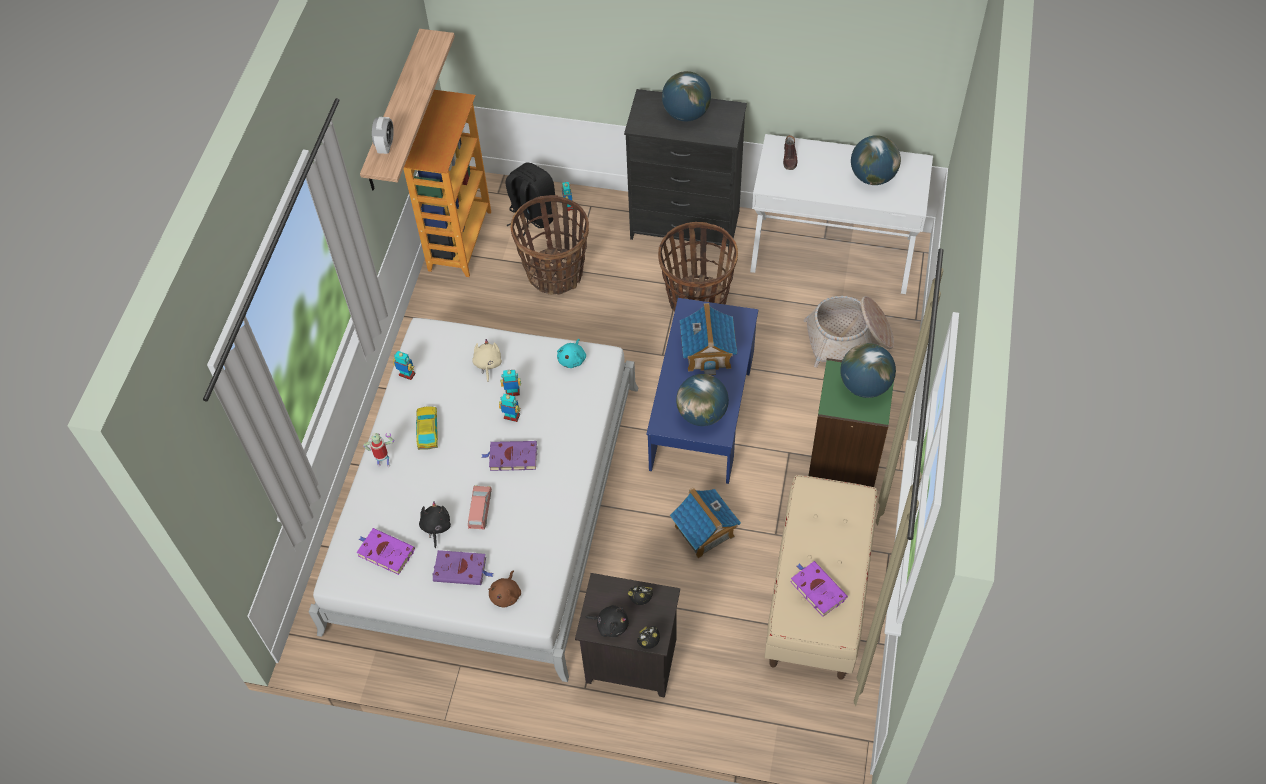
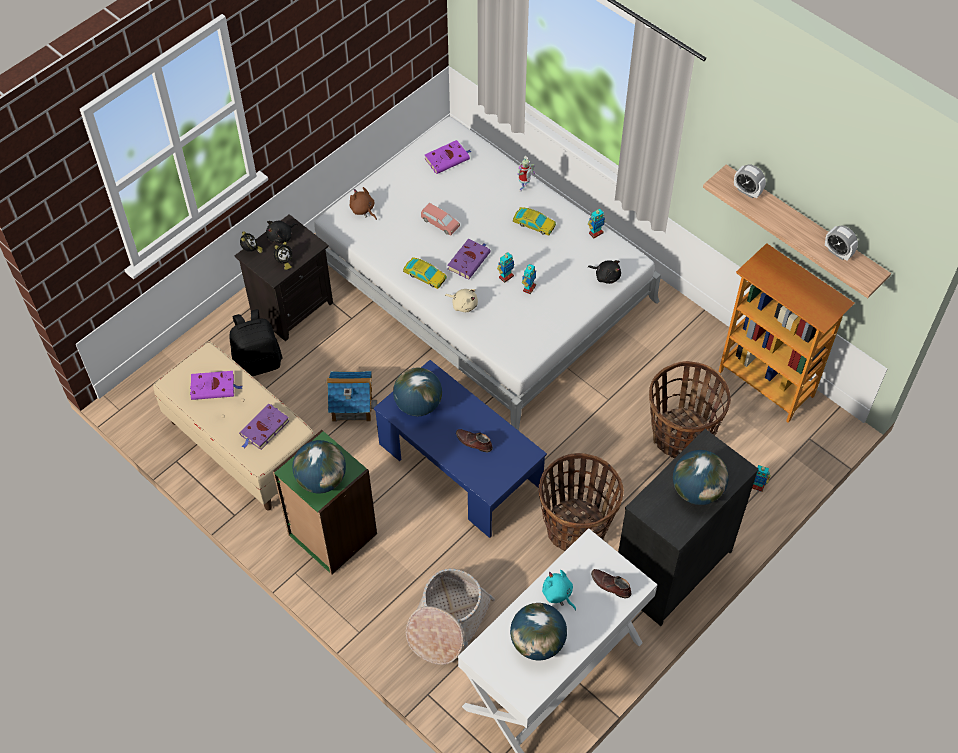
camera: 120 degrees right, 0 degrees up
black plush toy [419,501,451,548] -> black plush toy moved to [588,260,621,284]
purple book [432,550,493,585] -> purple book moved to [239,404,289,450]
beige plush toy [472,339,502,382] -> beige plush toy moved to [445,289,478,312]
black backpack [506,162,555,236] -> black backpack moved to [229,309,282,376]
turquoise plush toy [557,339,586,368] -> turquoise plush toy moved to [542,570,576,611]
toy house [680,303,737,375] -> brown shoe [456,429,493,452]
none -> toy car [403,257,447,289]
none -> alarm clock [825,226,858,261]

